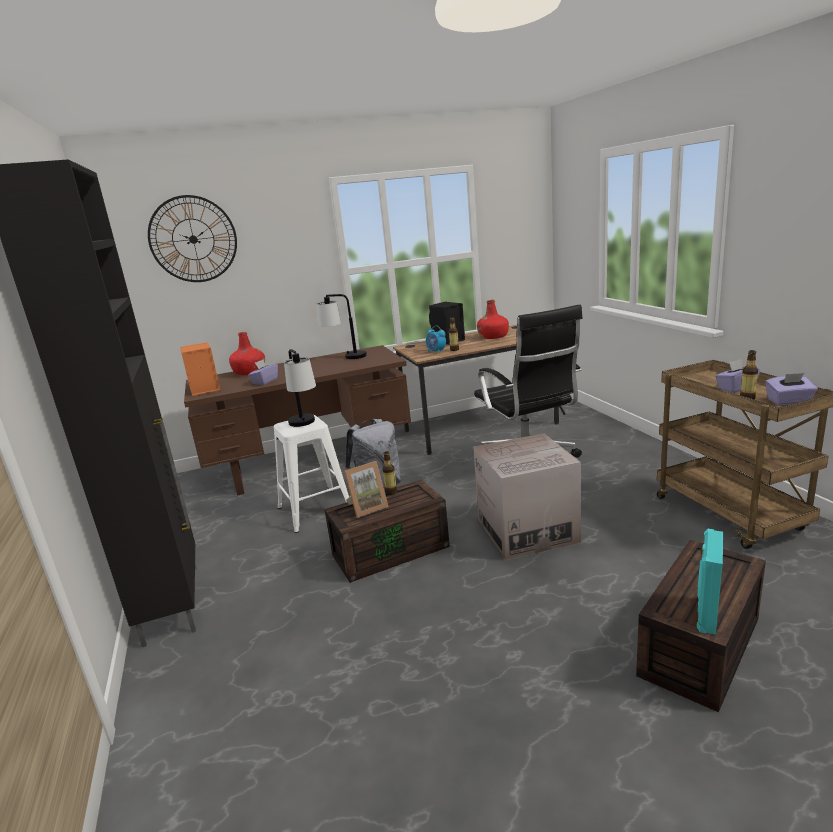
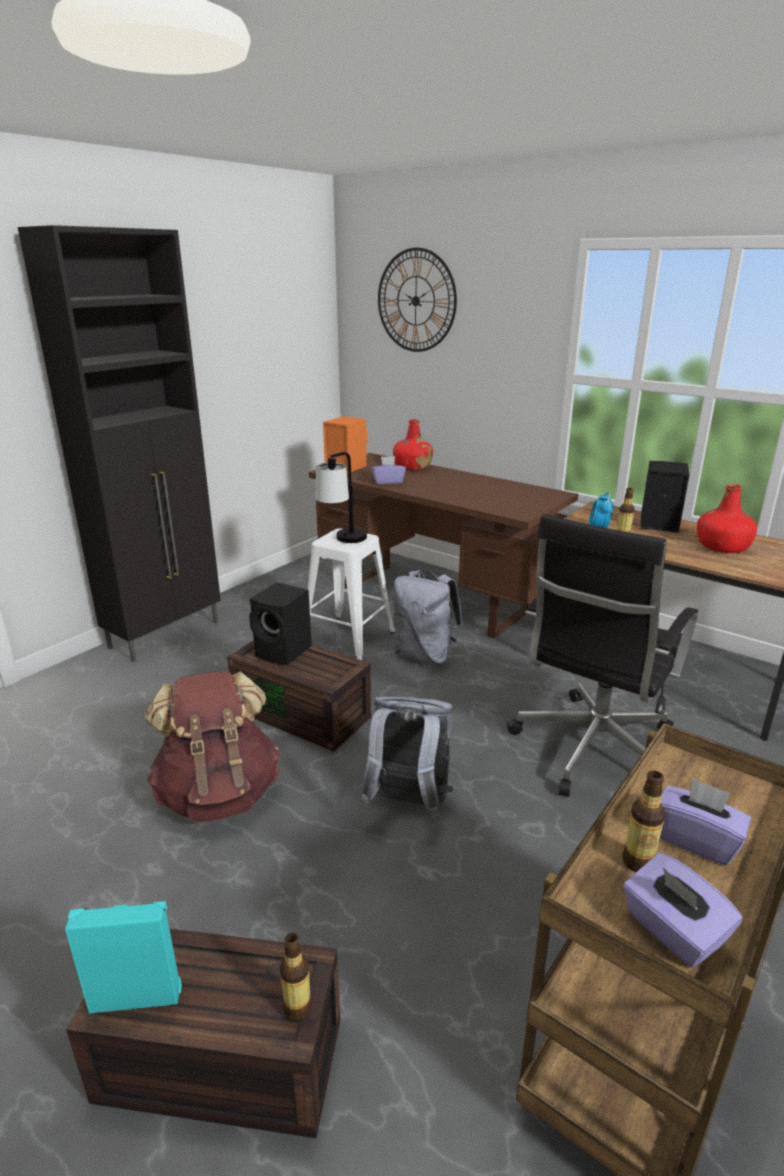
camera: 55 degrees right, 5 degrees up
table lamp [316,294,367,359] -> none
picture frame [344,461,389,518] -> black speaker [249,582,312,665]
bottle [382,451,397,495] -> bottle moved to [280,933,312,1021]
cardboard box [473,433,581,560] -> grey backpack [360,697,454,817]
none -> brown backpack [145,670,280,822]

